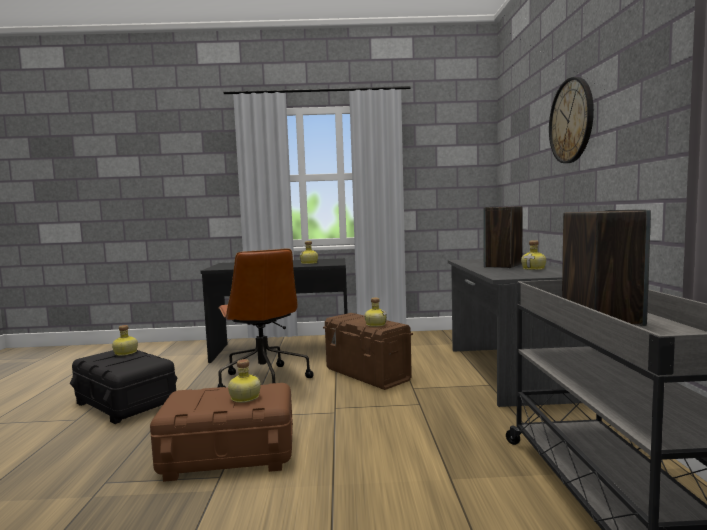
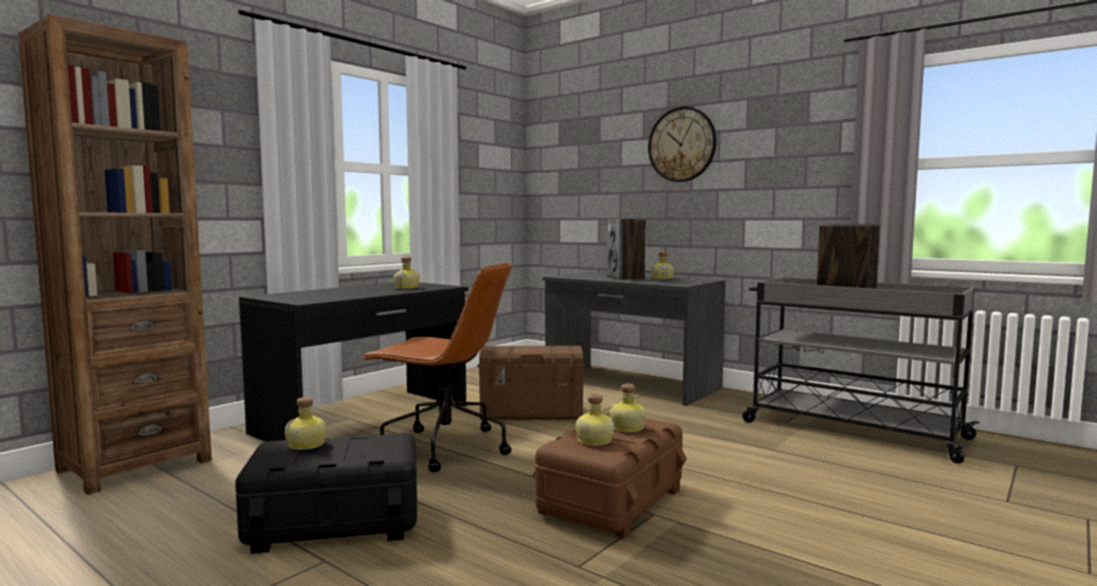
camera: 50 degrees left, 0 degrees up
bottle [364,298,387,327] -> bottle moved to [576,394,614,446]
none -> brown bookcase [18,14,212,495]

